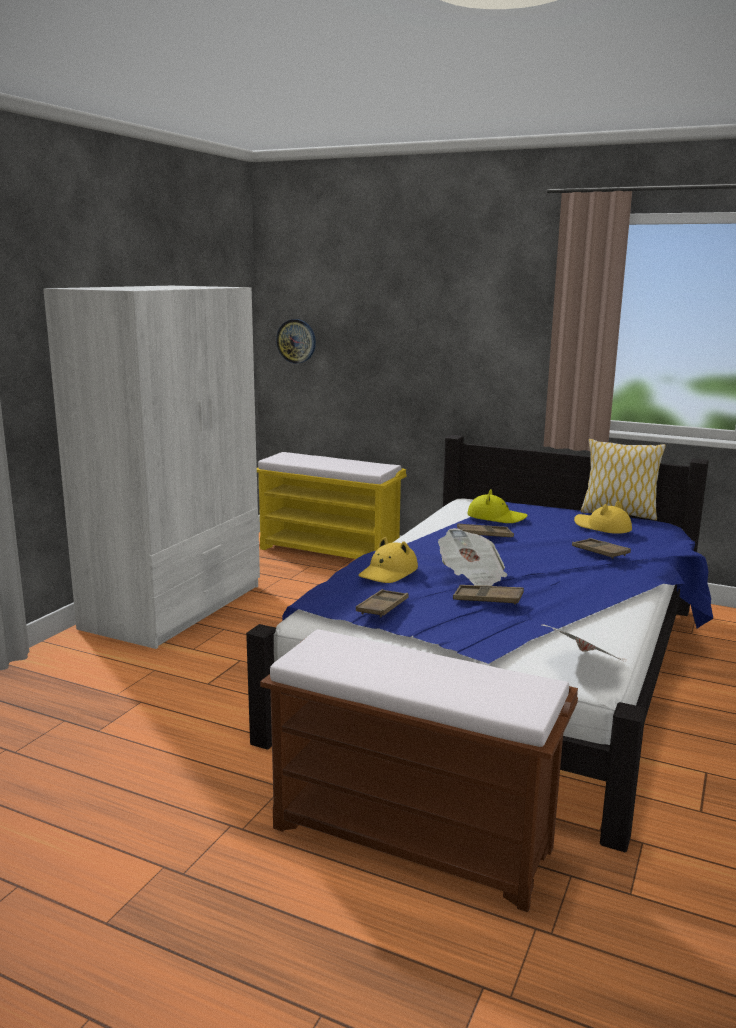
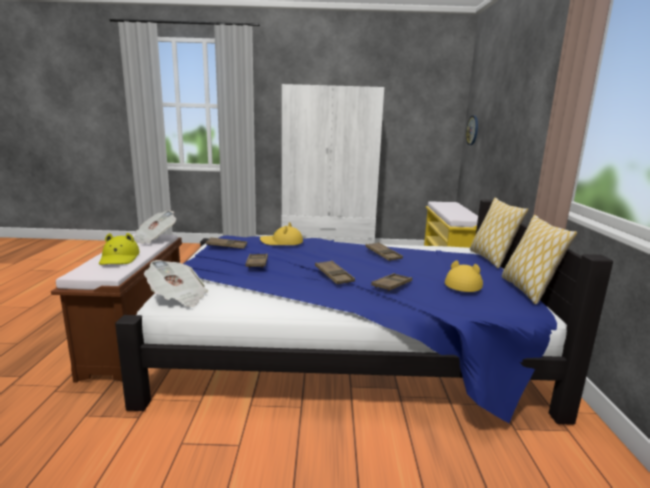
camera: 65 degrees right, 0 degrees up
newspaper [438,528,507,586] -> newspaper moved to [133,211,176,244]
yellow hat [467,489,528,523] -> yellow hat moved to [99,233,140,265]
none -> brown tray [315,260,355,284]
none -> pillow [470,198,529,268]

